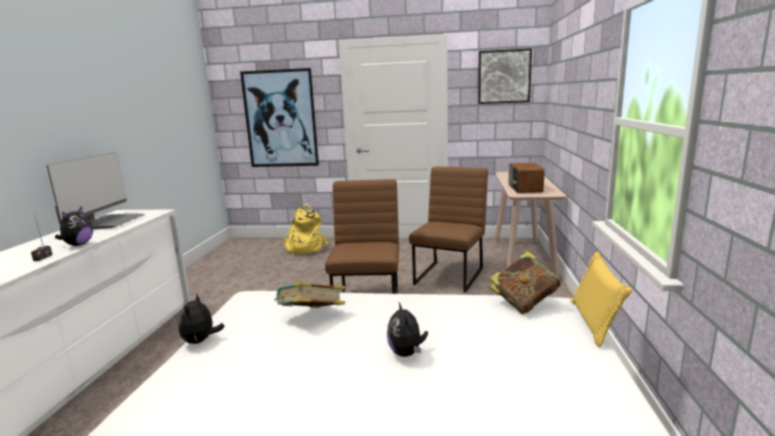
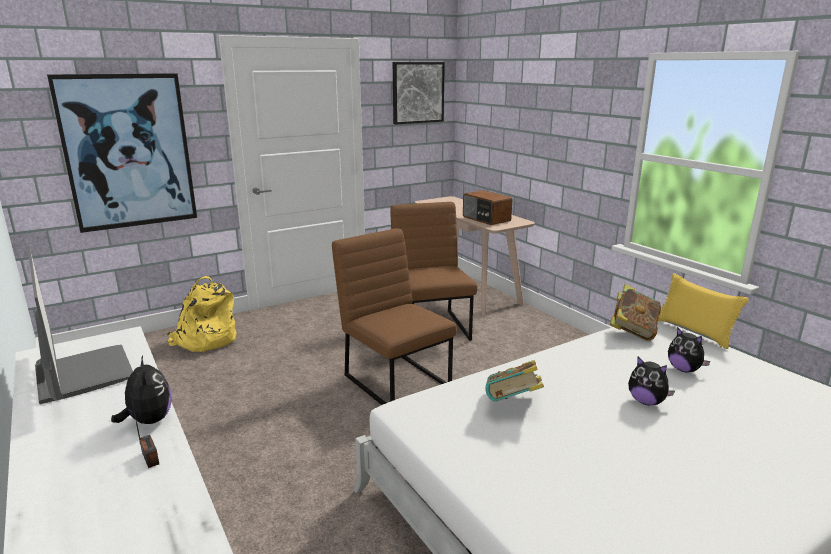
camera: 40 degrees left, 5 degrees up
plush toy [179,294,225,344] -> plush toy moved to [668,327,711,372]

